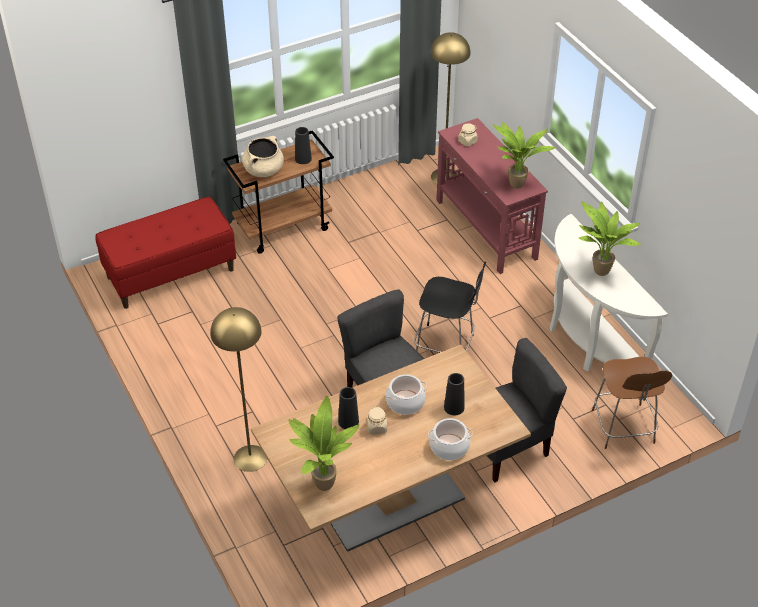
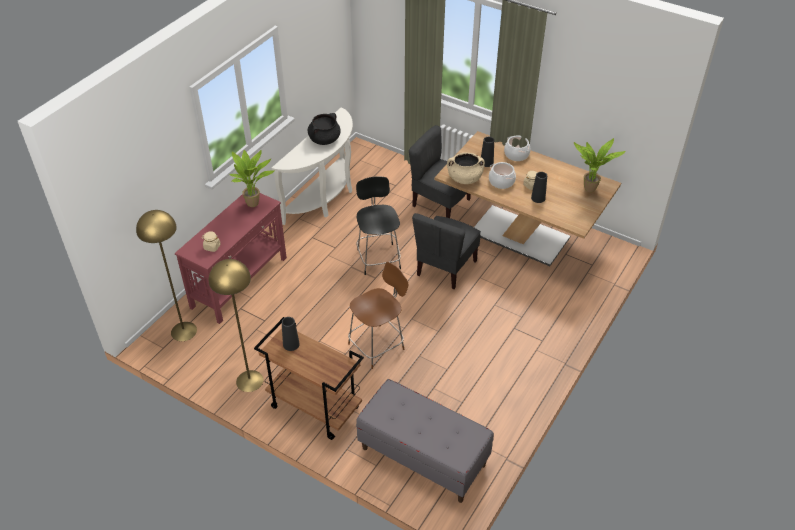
camera: 120 degrees left, 0 degrees up
red bench [95,196,236,309] -> grey bench [356,379,494,503]
yellow floor lamp [210,307,267,472] -> yellow floor lamp moved to [209,259,263,392]
beige cooking pot [242,136,284,177] -> beige cooking pot moved to [447,153,485,184]
potted plant [579,201,641,276] -> black cooking pot [308,113,341,145]
brown stool [592,357,672,449] -> brown stool moved to [348,262,409,369]

